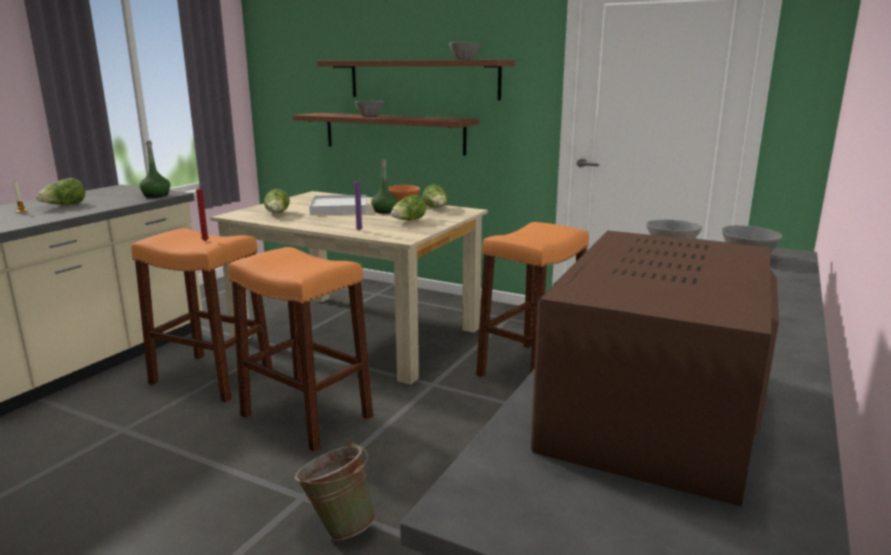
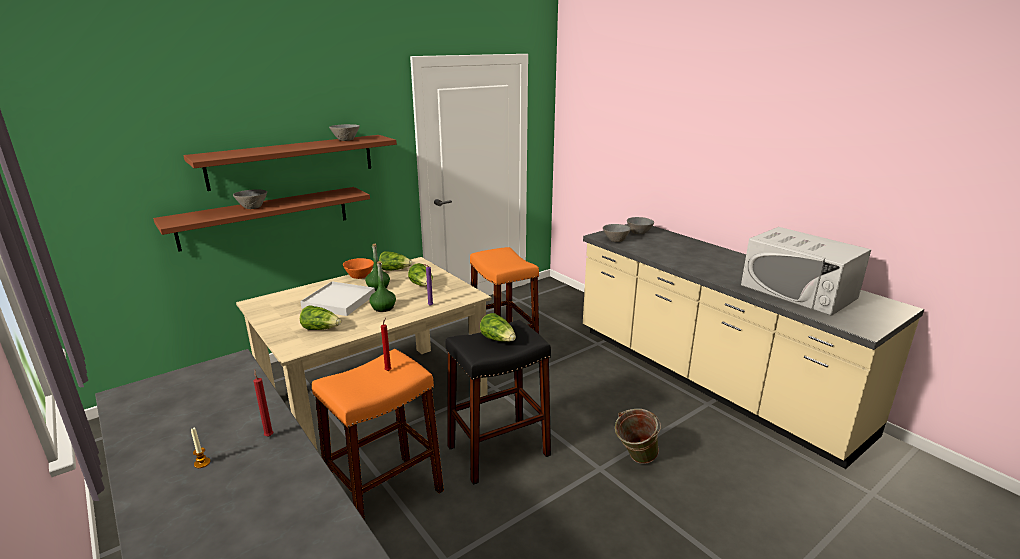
camera: 65 degrees left, 5 degrees up
lettuce [36,178,85,205] -> lettuce moved to [480,313,516,342]
green bottle [139,141,170,198] -> green bottle moved to [369,261,396,312]
orange stool [229,247,373,452] -> black stool [445,320,551,485]
brown microwave [531,231,779,507] -> white microwave [741,227,871,316]
none -> red candle [254,370,273,437]

